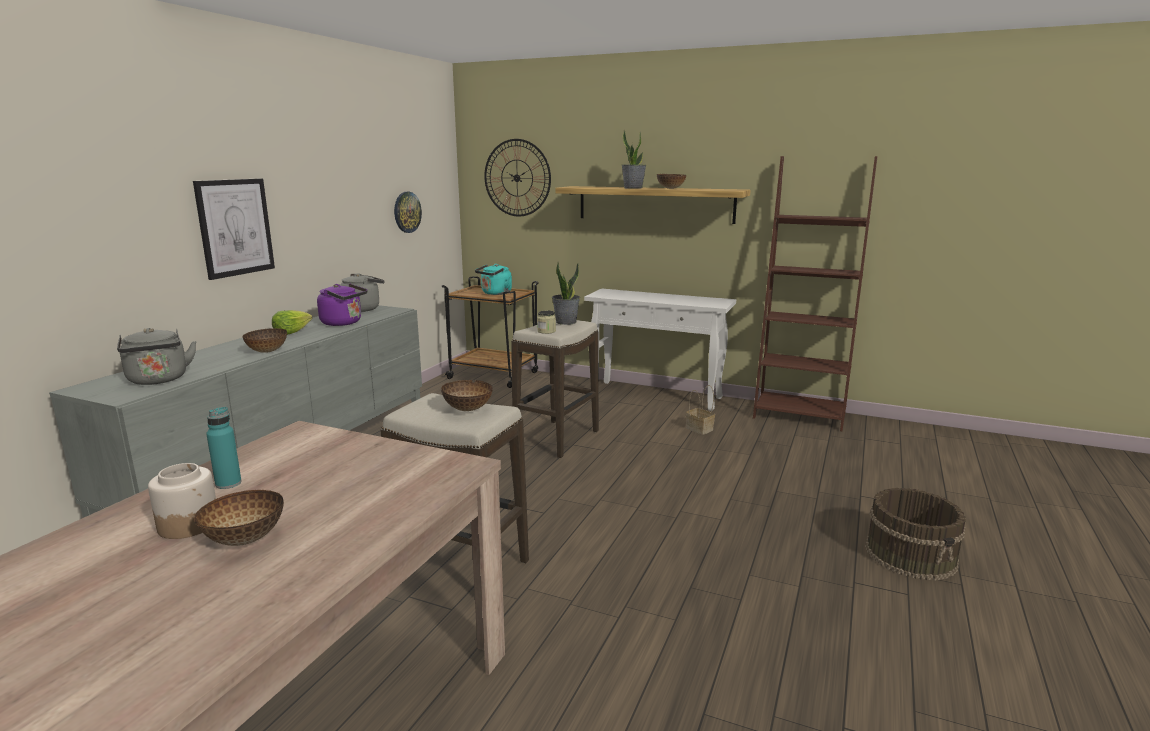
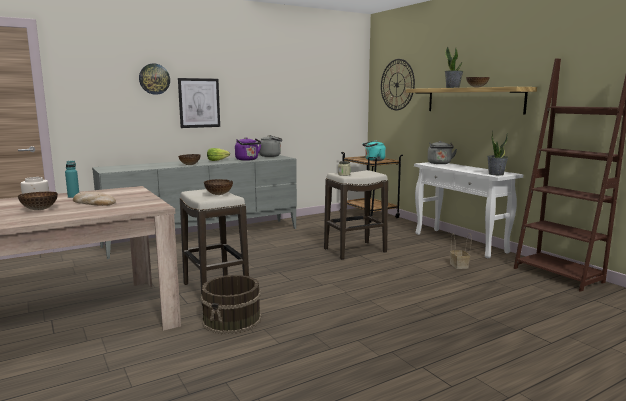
camera: 35 degrees right, 5 degrees down
grey kettle [117,328,196,385] -> grey kettle moved to [428,141,457,164]
wall clock [394,192,422,233] -> wall clock moved to [139,64,170,95]
potted plant [552,262,580,325] -> potted plant moved to [487,130,508,175]
brown bucket [865,488,966,581] -> brown bucket moved to [200,275,261,335]
none -> bread [73,192,116,206]

